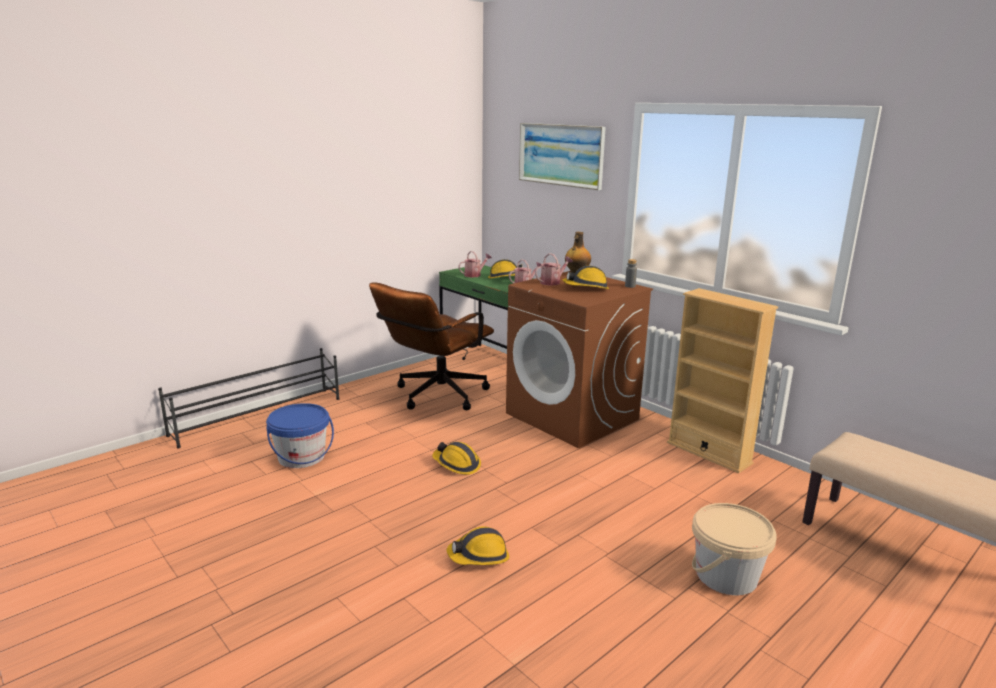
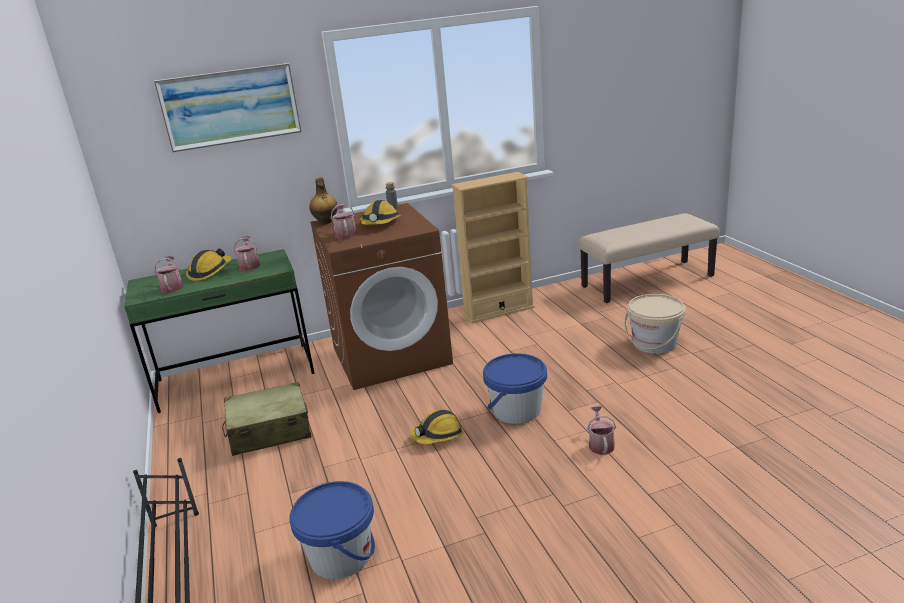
camera: 65 degrees left, 5 degrees up
brown office chair [369,282,494,410] -> beige suitcase [222,382,312,456]
hard hat [447,526,509,565] -> watering can [587,406,616,455]
none -> blue bucket [483,353,547,424]

